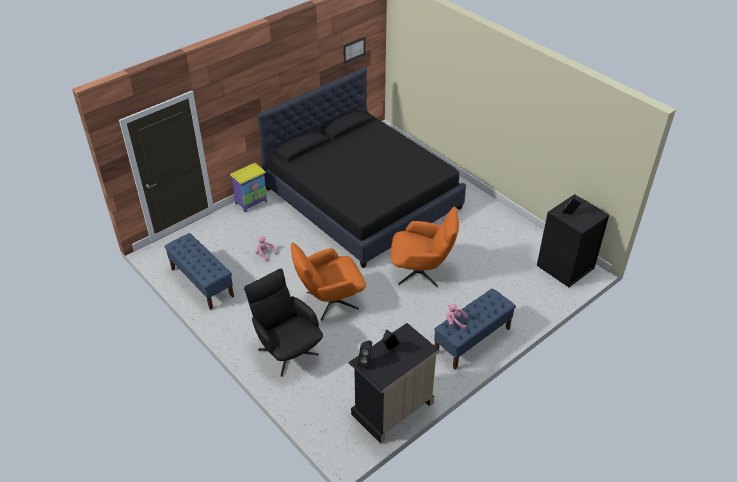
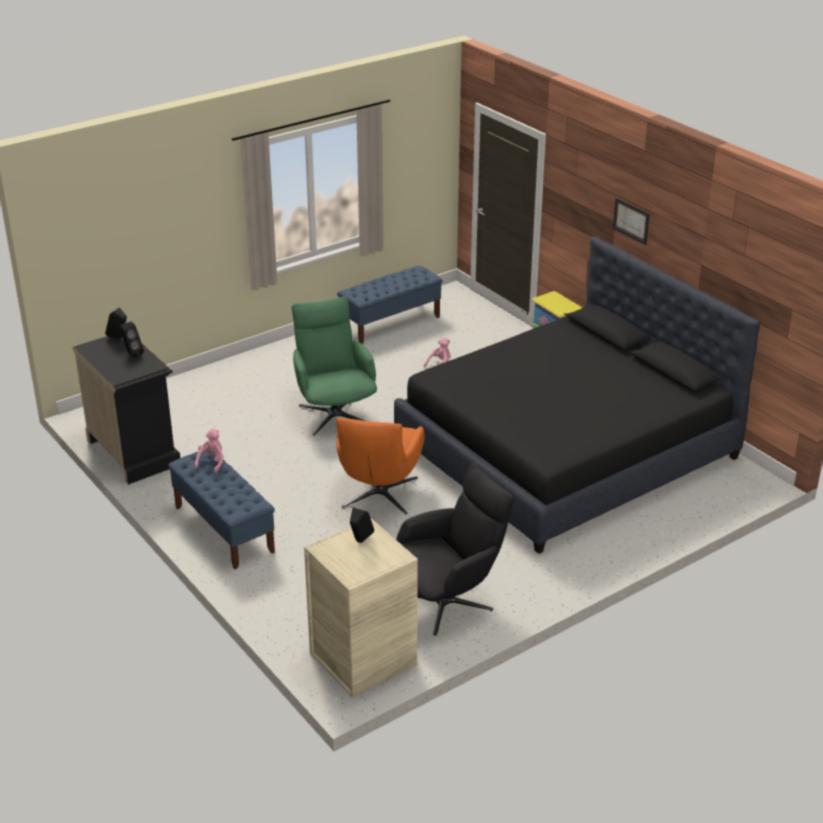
camera: 95 degrees right, 10 degrees down
black armchair [244,268,323,377] -> black armchair moved to [396,463,514,636]
orange armchair [291,242,366,321] -> green armchair [292,296,377,436]
picture [343,37,366,64] -> picture moved to [613,198,650,245]
black cabinet [537,194,609,287] -> beige cabinet [304,519,418,698]

